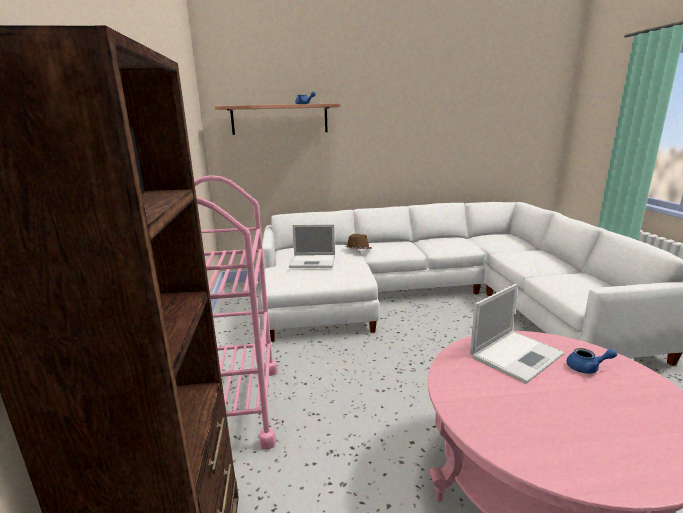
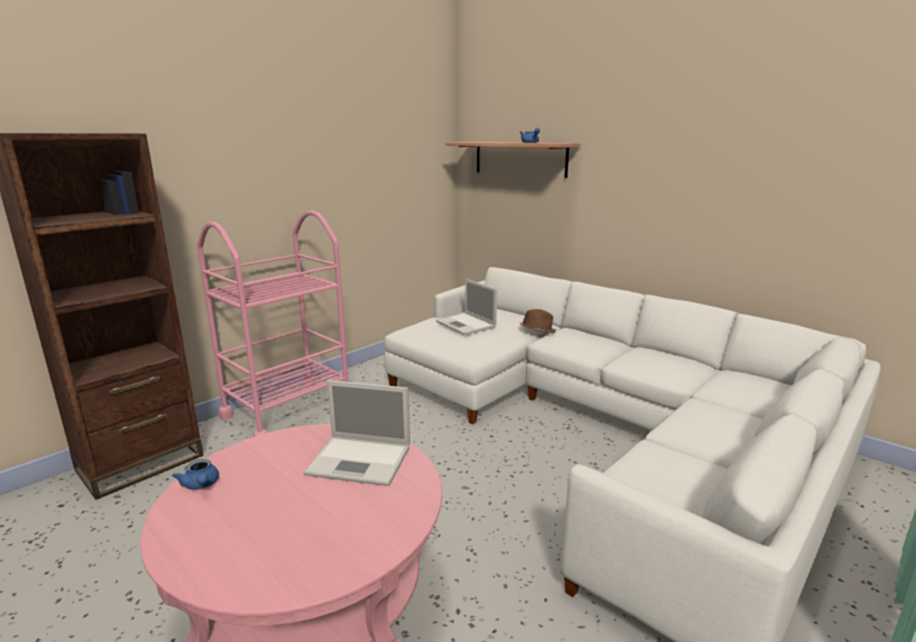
camera: 50 degrees right, 0 degrees up
blue teapot [567,348,617,374] -> blue teapot moved to [172,459,219,490]

